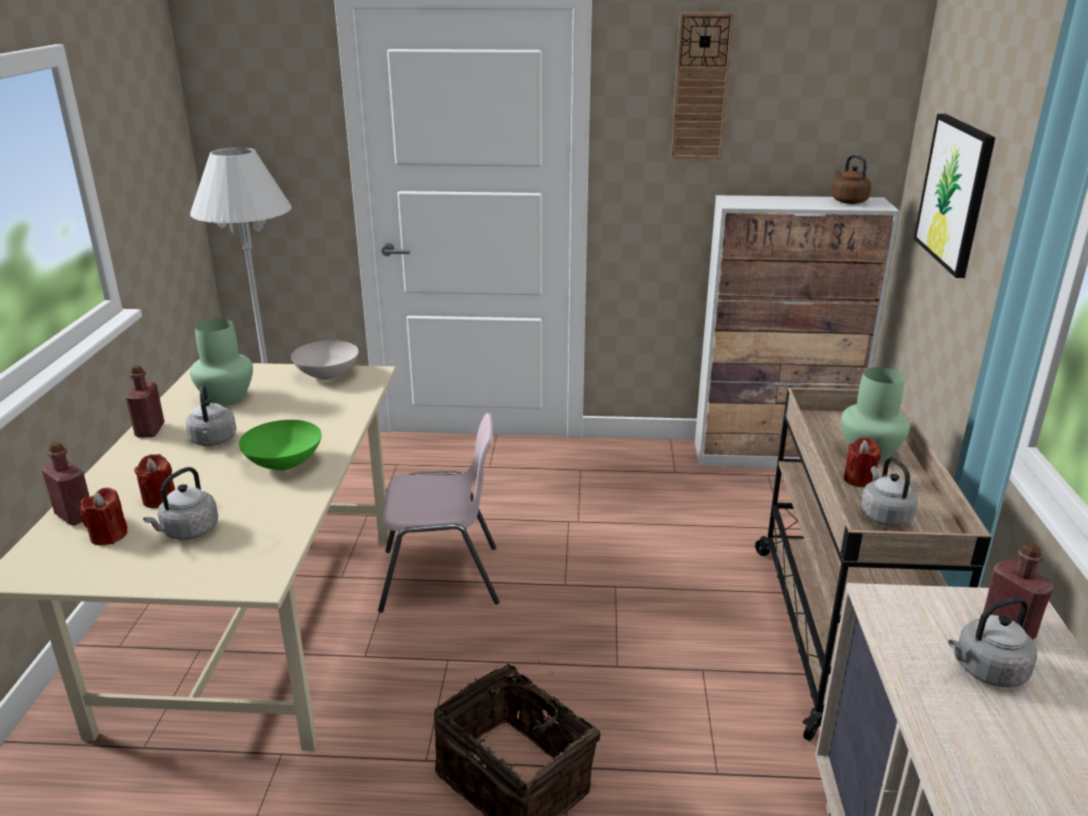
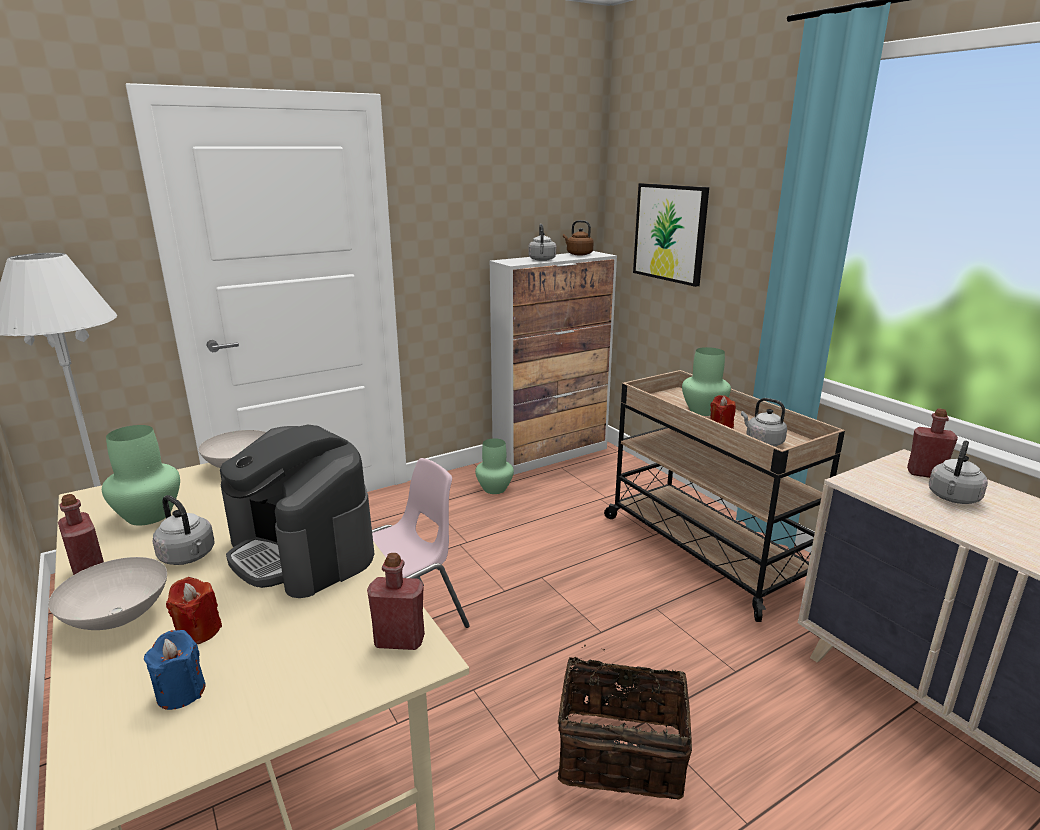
camera: 35 degrees left, 5 degrees down
red bottle [42,442,90,526] -> red bottle moved to [367,553,425,650]
red candle [81,488,128,545] -> blue candle [144,630,205,710]
grey kettle [143,467,218,540] -> grey kettle moved to [528,224,556,261]
green bowl [239,420,322,470] -> coffee machine [220,424,374,598]
wall clock [671,13,734,159] -> none
none -> white bowl [48,557,167,630]
none -> green vase [475,438,514,494]

